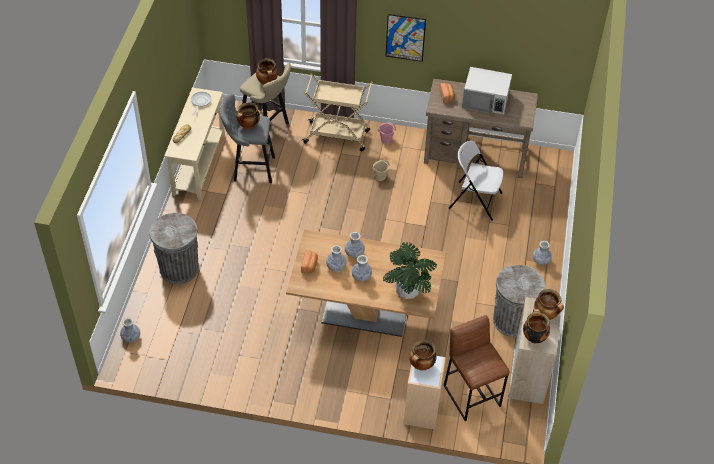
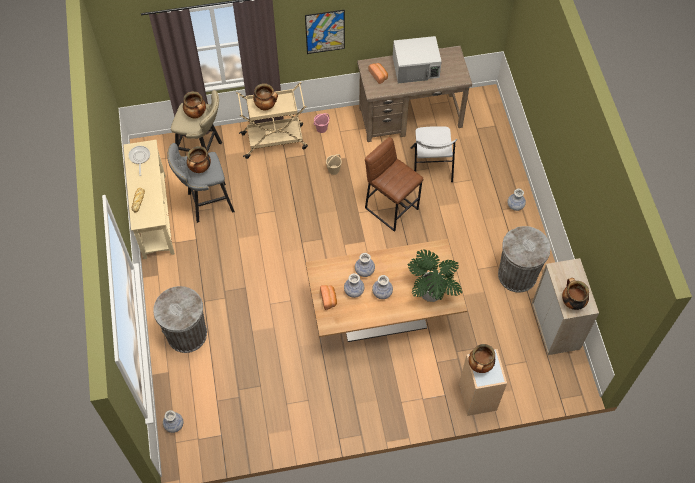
camera: 20 degrees left, 10 degrees up
brown stool [444,315,510,421] -> brown stool moved to [365,137,423,232]
white chair [449,141,503,221] -> white chair turned 90 degrees counterclockwise [410,126,458,182]
cooking pot [534,289,564,320] -> cooking pot moved to [253,83,278,110]

